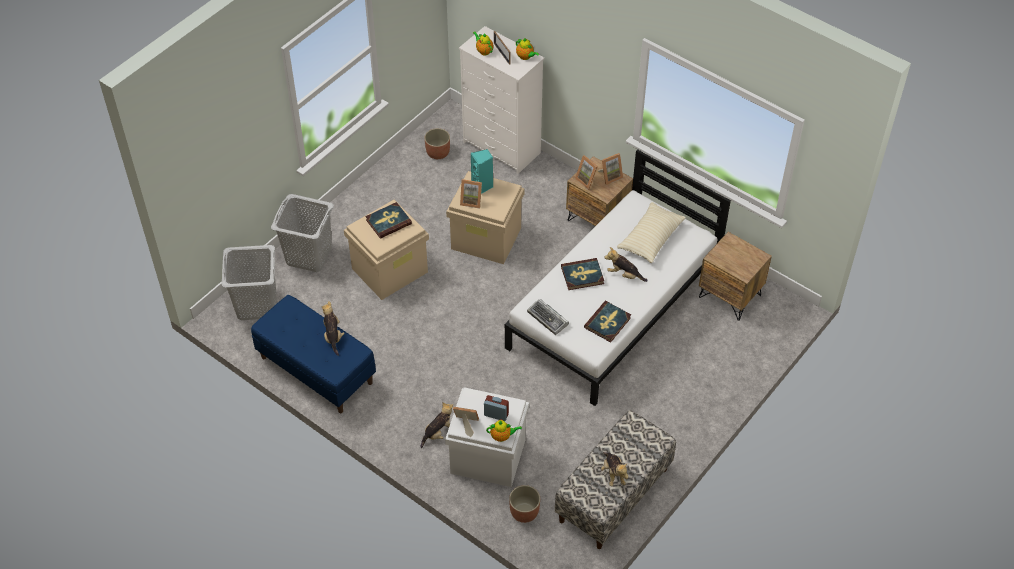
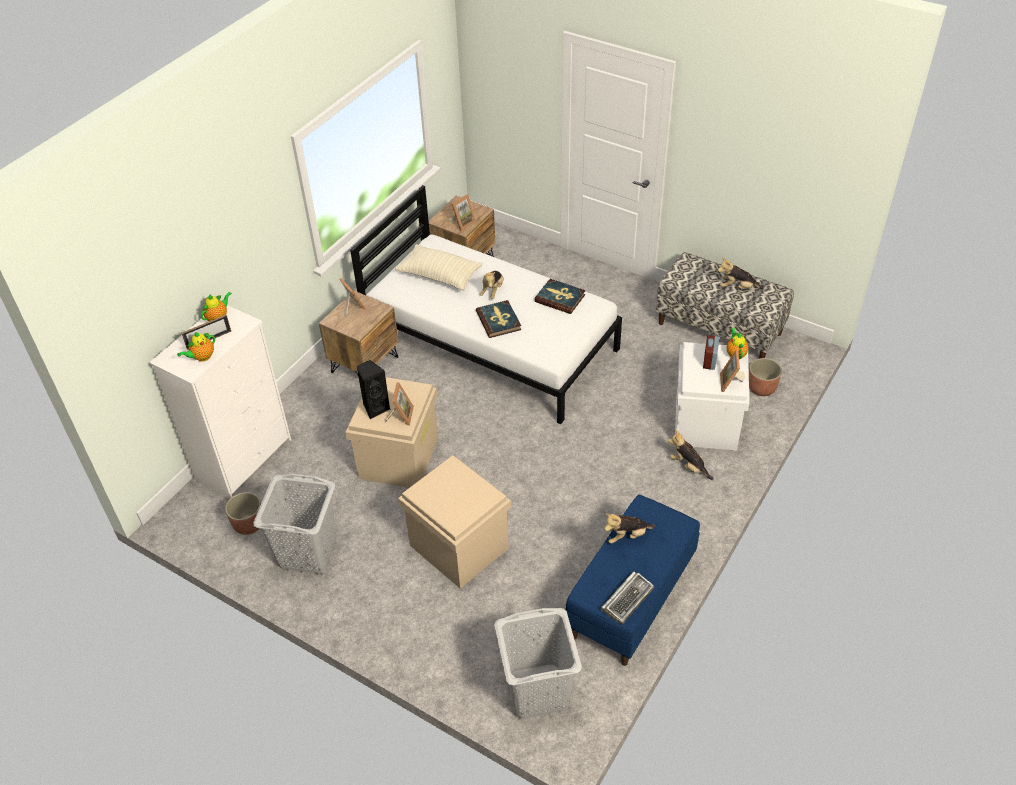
camera: 95 degrees left, 5 degrees down
grey laundry basket [271,194,334,272] -> grey laundry basket moved to [253,474,337,574]
book [365,202,412,239] -> none
turquoise speaker [471,149,493,194] -> black speaker [357,360,390,419]
keyboard [527,299,569,335] -> keyboard moved to [601,571,654,625]
picture frame [575,155,598,190] -> picture frame moved to [448,194,477,231]
plush toy [601,452,628,486] -> plush toy turned 150 degrees counterclockwise [718,258,764,289]

